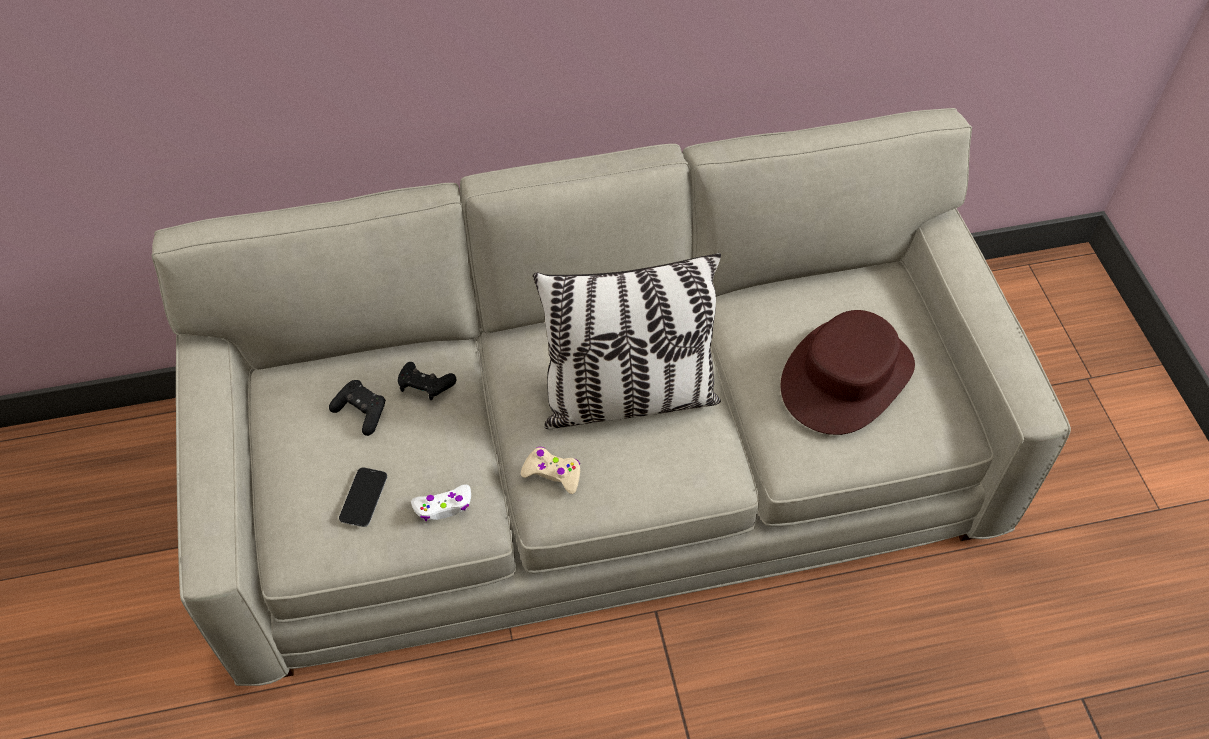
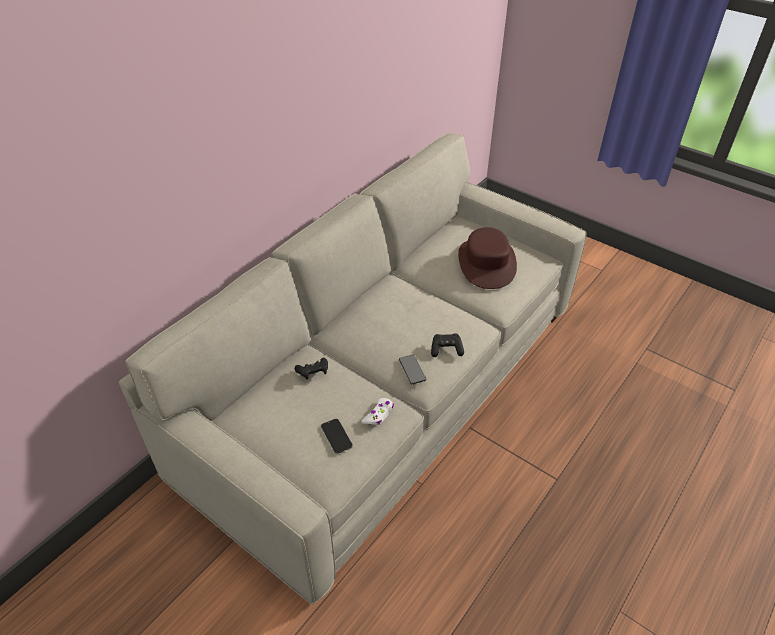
camera: 40 degrees left, 10 degrees down
black game controller [329,380,386,436] -> black game controller moved to [431,333,464,357]
beige game controller [521,447,580,494] -> phone [399,355,426,384]
pillow [533,253,721,429] -> none

